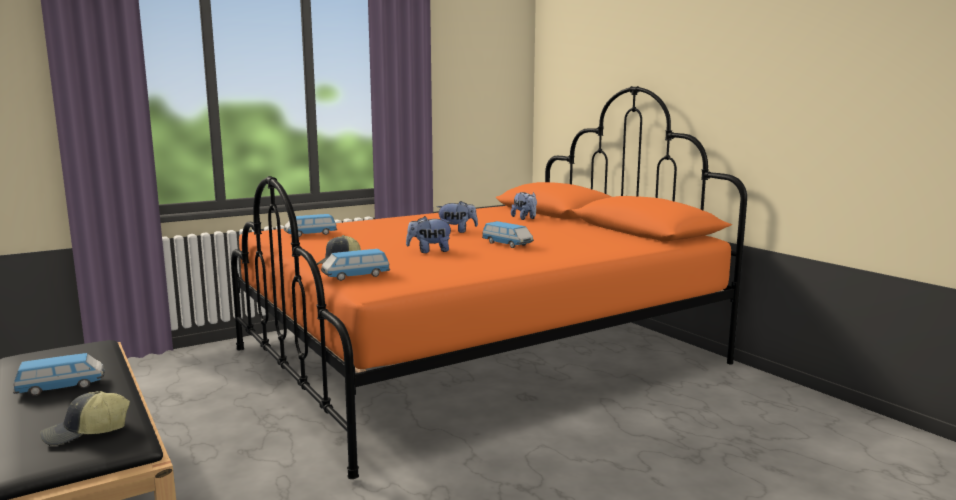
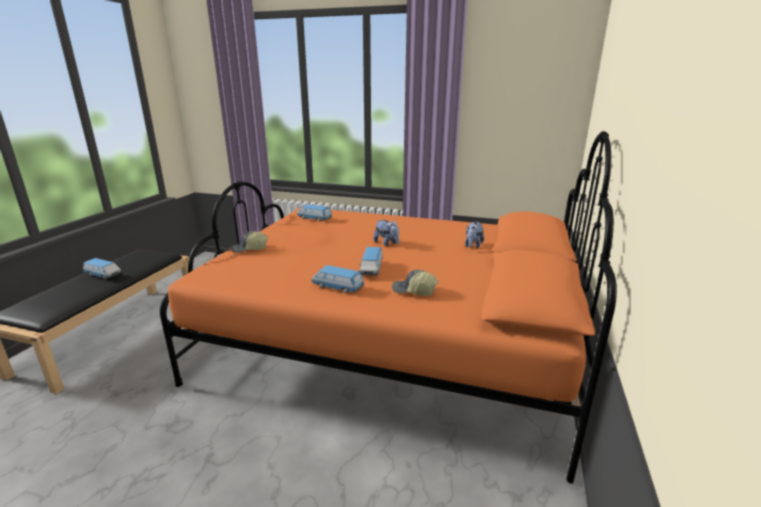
camera: 50 degrees right, 10 degrees up
cap [40,391,130,446] -> cap moved to [392,269,438,296]
toy car [321,249,390,281] -> toy car moved to [312,265,364,293]
plush toy [406,216,453,253] -> none

